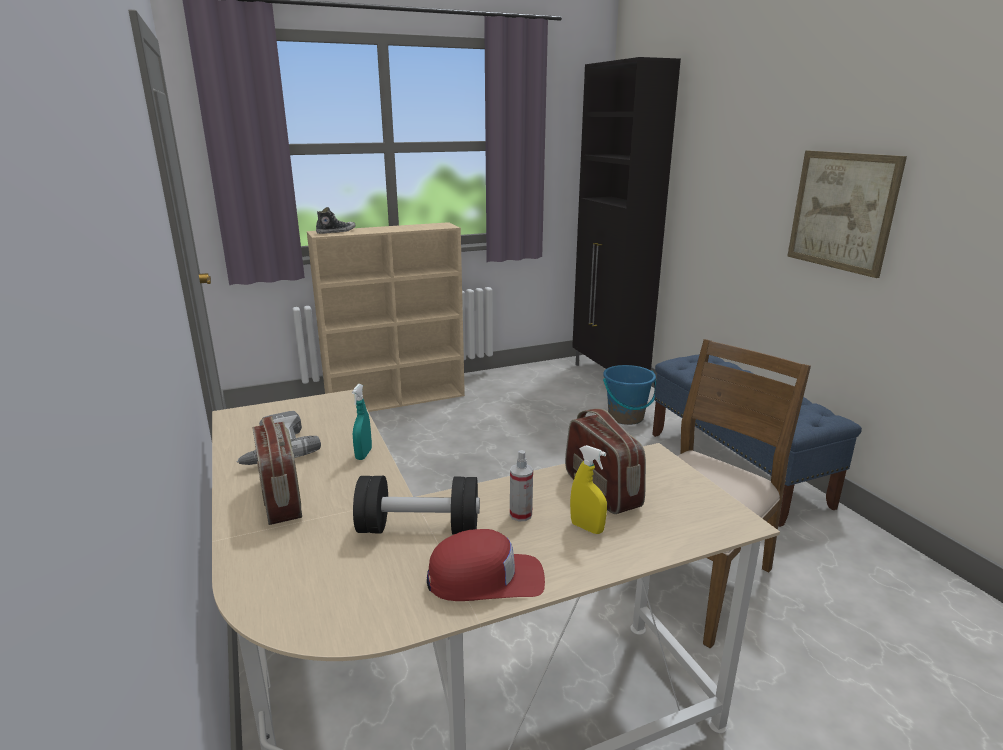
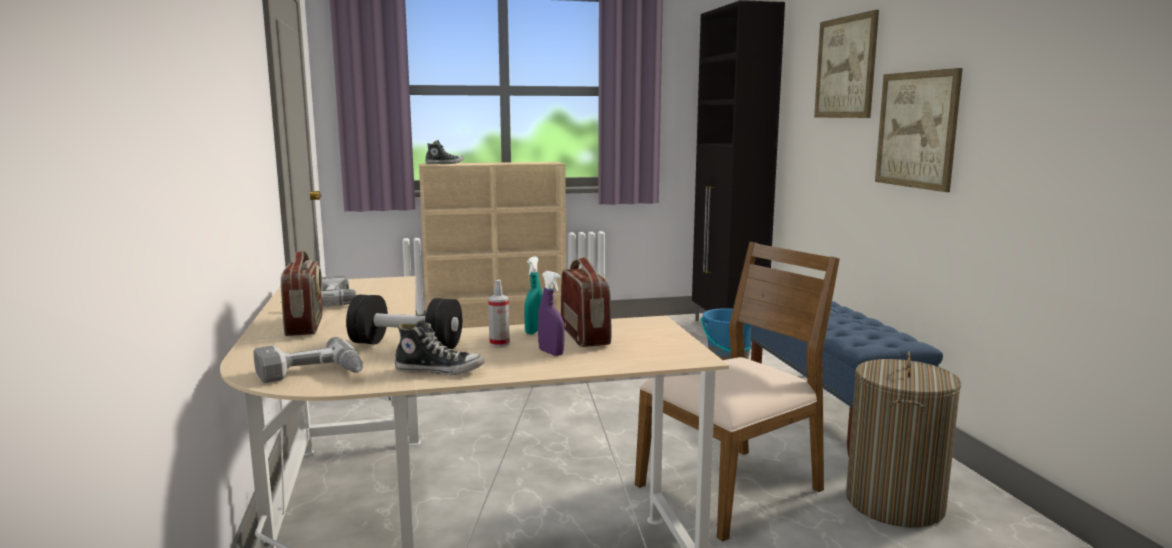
camera: 10 degrees right, 10 degrees down
turquoise spray bottle [352,384,372,460] -> turquoise spray bottle moved to [524,256,542,334]
red cap [427,529,545,601] -> shoe [395,318,485,375]
yellow spray bottle [570,445,607,534] -> purple spray bottle [538,271,565,356]
none -> power drill [253,337,363,383]
none -> picture [814,10,879,118]
none -> laundry basket [846,351,961,527]

